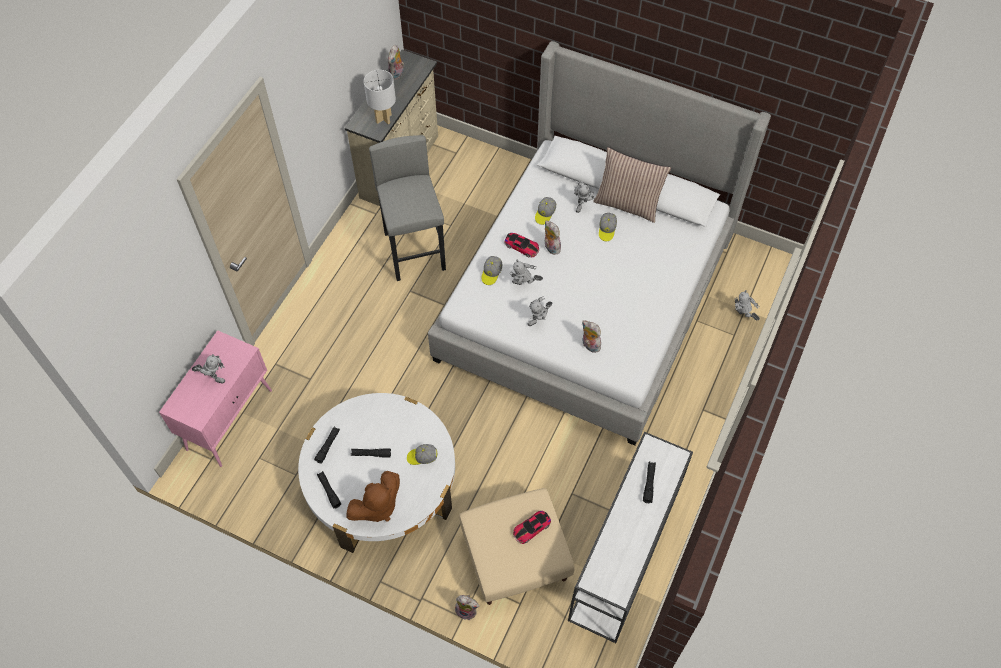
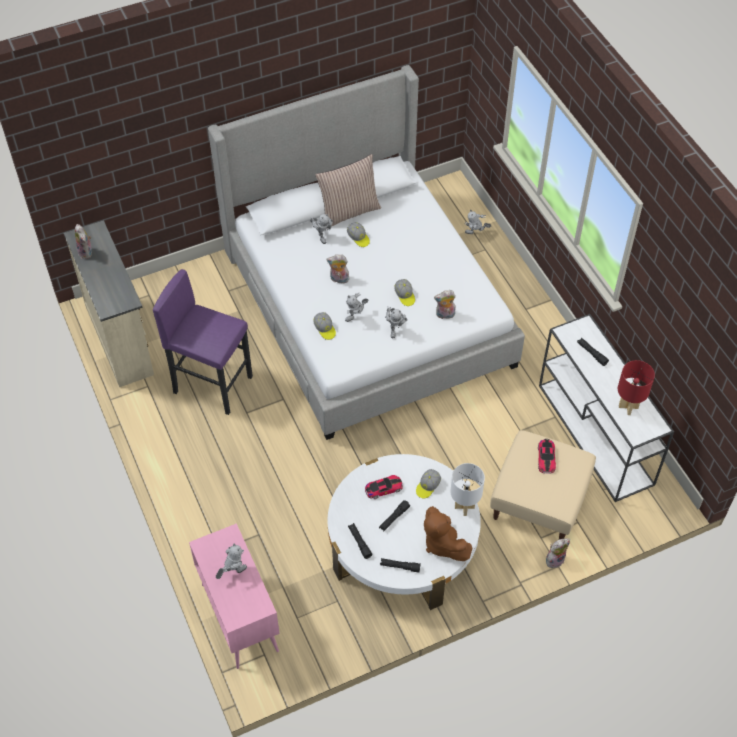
camera: 50 degrees left, 5 degrees down
brown plush toy [346,471,400,522] -> brown plush toy turned 150 degrees clockwise [424,506,472,561]
white table lamp [364,70,396,124] -> white table lamp moved to [450,463,485,516]
grey stool [369,135,446,281] -> purple stool [153,269,253,415]
toy car [504,233,539,258] -> toy car moved to [365,475,403,499]
cap [535,197,556,225] -> cap moved to [394,279,415,306]
none -> red table lamp [618,360,655,415]

